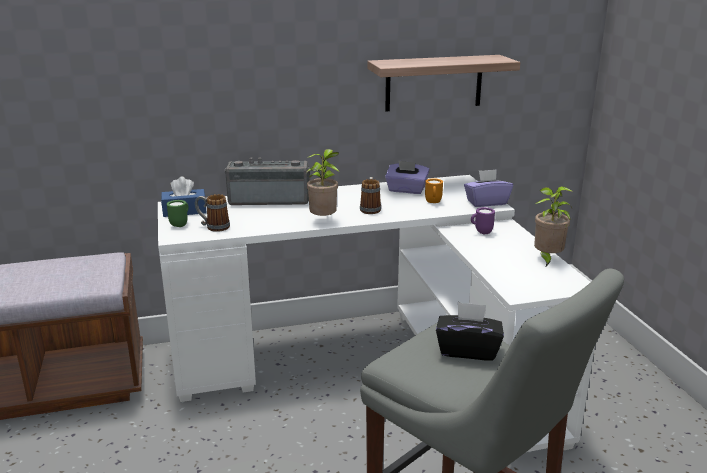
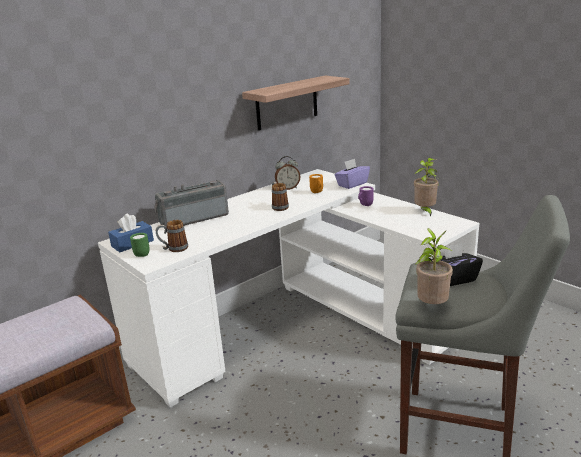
camera: 25 degrees left, 0 degrees up
potted plant [306,149,339,216] -> potted plant moved to [415,228,453,304]
purple tissue box [385,160,430,194] -> alarm clock [275,156,300,190]

